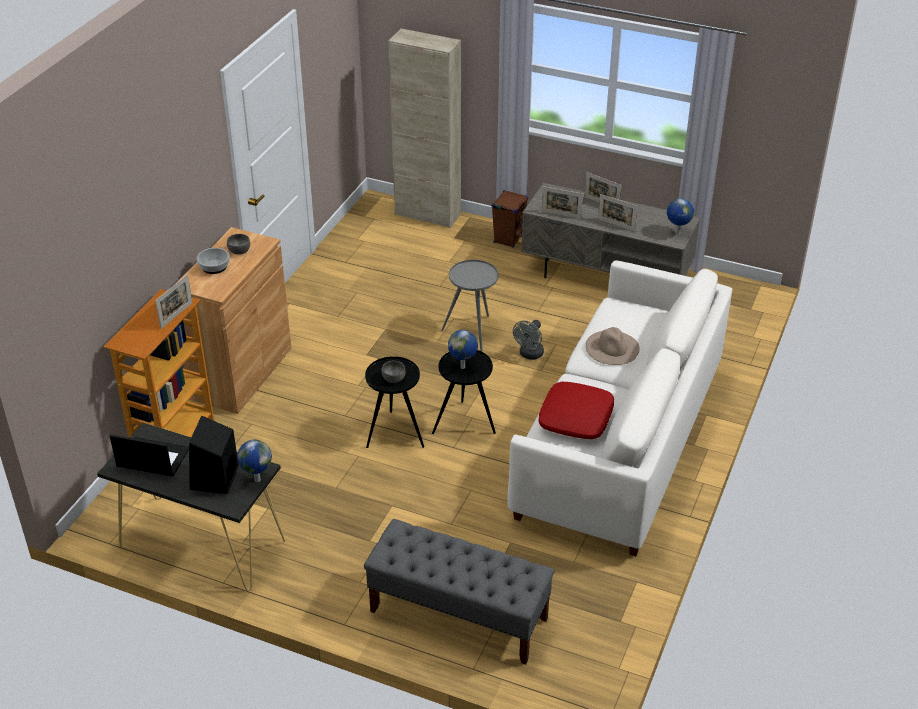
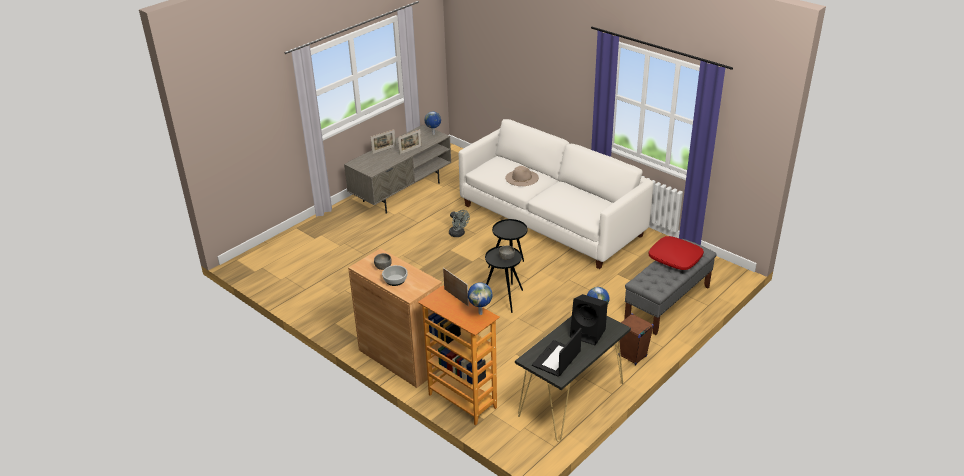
camera: 70 degrees left, 5 degrees down
beige cabinet [388,29,461,228] -> none
grey side table [441,260,499,352] -> none
globe [448,330,478,369] -> globe moved to [468,282,492,315]
brown speaker [491,190,528,248] -> brown speaker moved to [619,313,654,365]
red pillow [539,382,614,439] -> red pillow moved to [649,236,704,270]
picture frame [542,186,583,219] -> none

